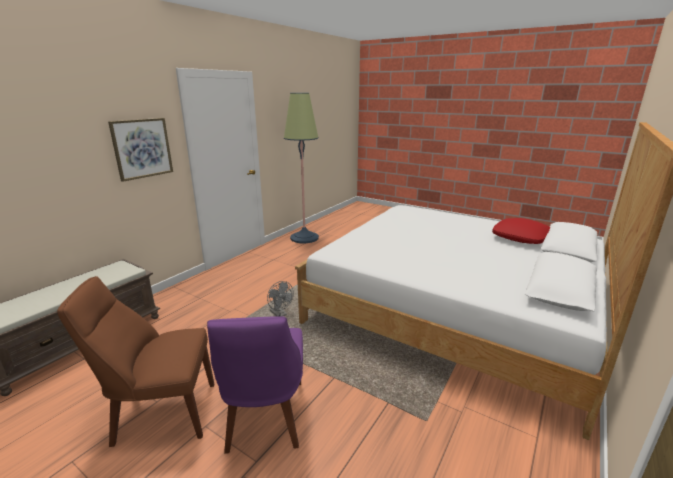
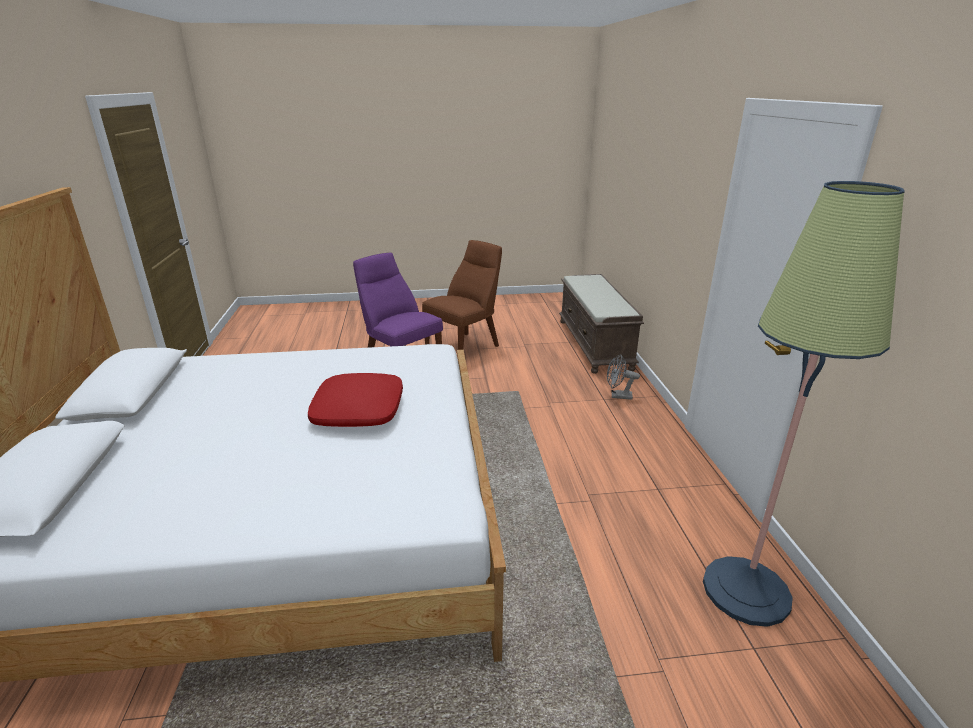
camera: 140 degrees right, 5 degrees up
picture [108,118,173,182] -> none
grey fan [267,281,294,316] -> grey fan moved to [607,354,640,400]
red pillow [492,218,550,244] -> red pillow moved to [308,373,403,427]

